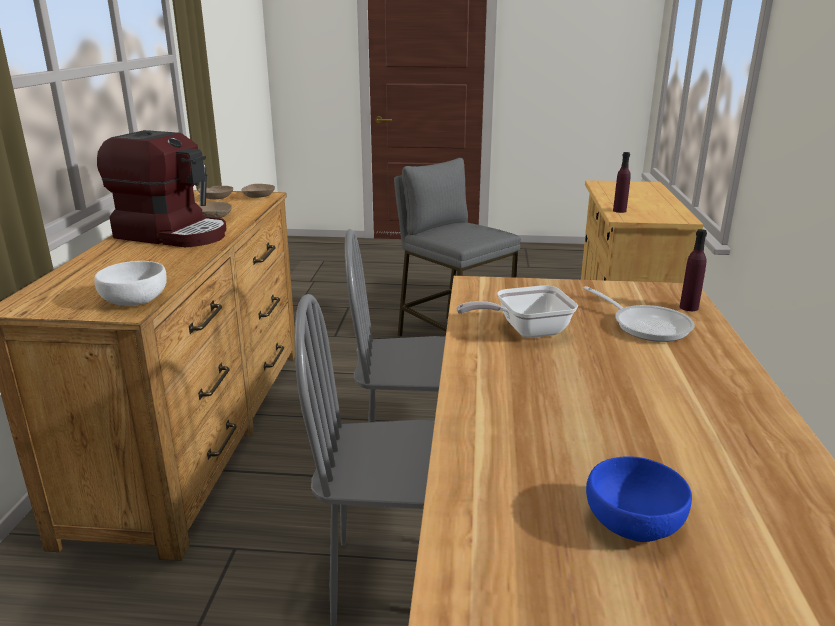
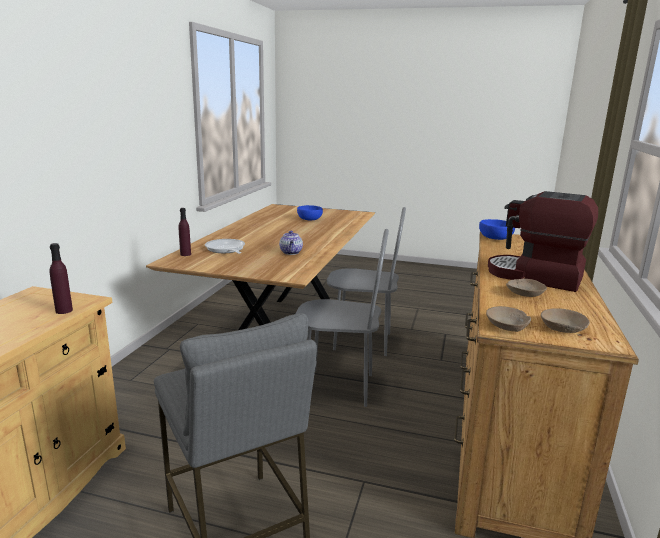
camera: 170 degrees left, 5 degrees down
white bowl [94,261,167,306] -> blue bowl [479,219,515,240]
frying pan [456,285,578,338] -> teapot [279,231,303,255]

